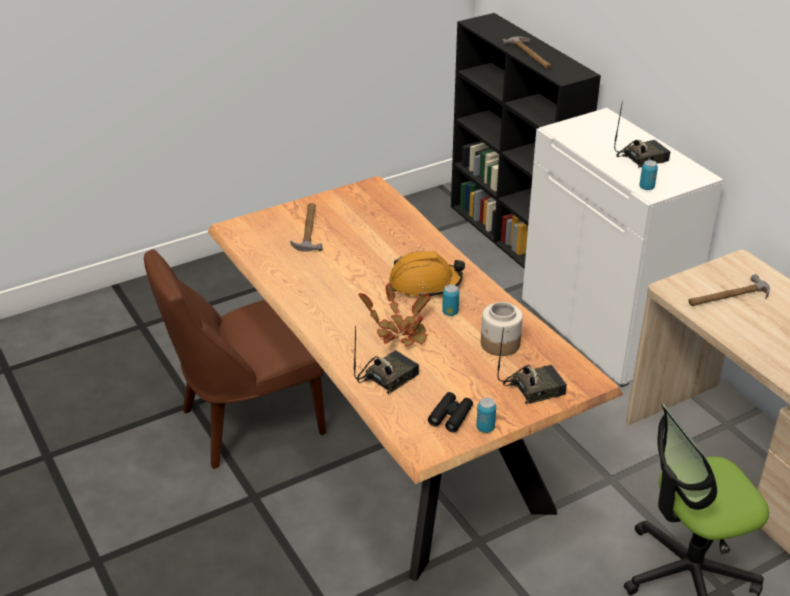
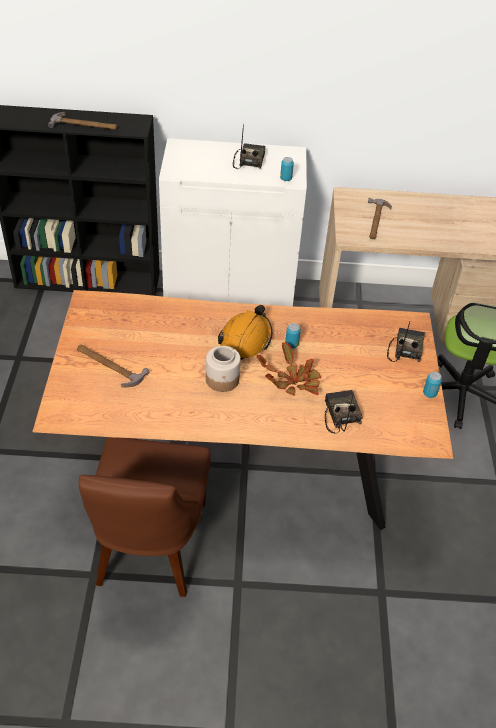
camera: 60 degrees left, 10 degrees up
black binoculars [428,392,473,433] -> none
jar [481,302,523,356] -> jar moved to [206,346,241,392]

